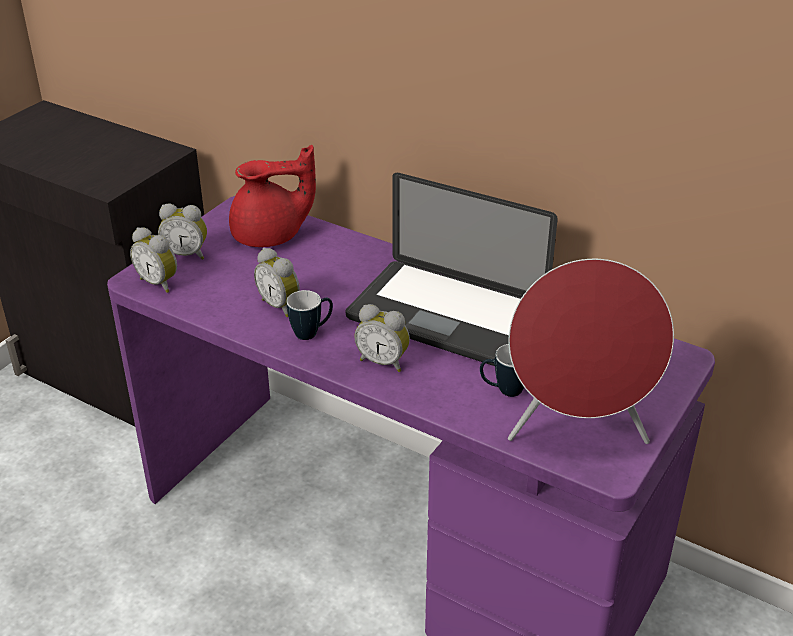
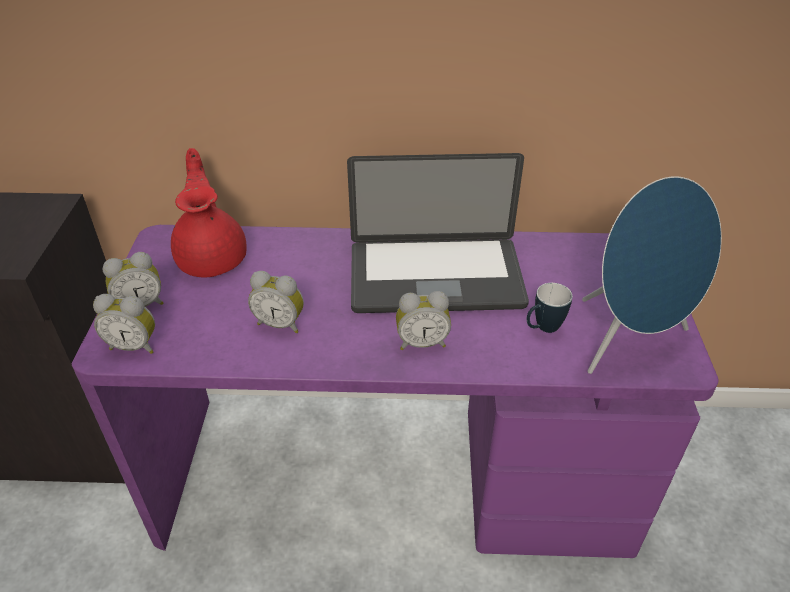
camera: 30 degrees left, 5 degrees up
red teapot [229,145,316,247] -> red teapot turned 60 degrees counterclockwise [171,148,247,278]
mug [287,290,333,340] -> none
red speaker [508,259,674,444] -> blue speaker [582,176,722,374]

